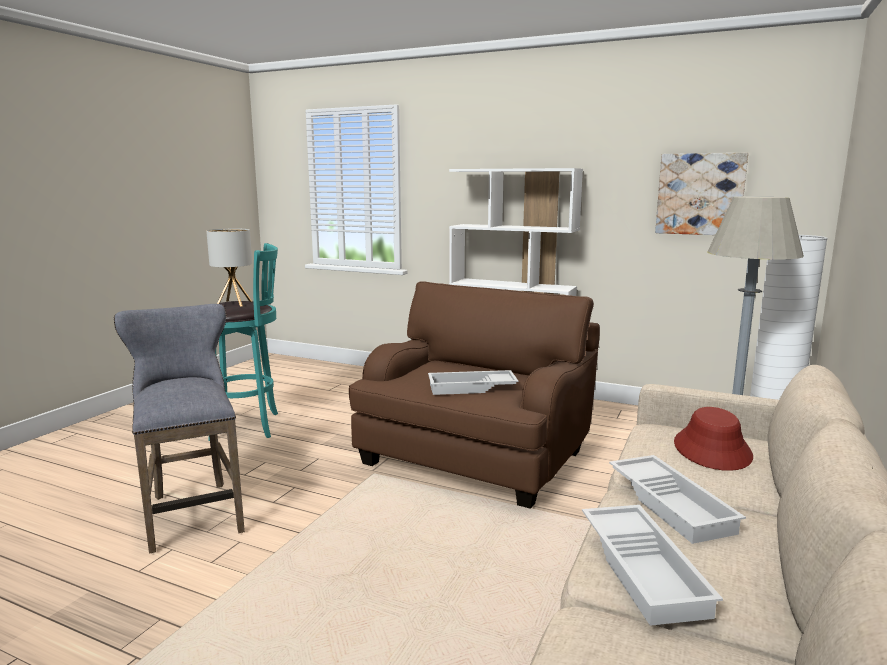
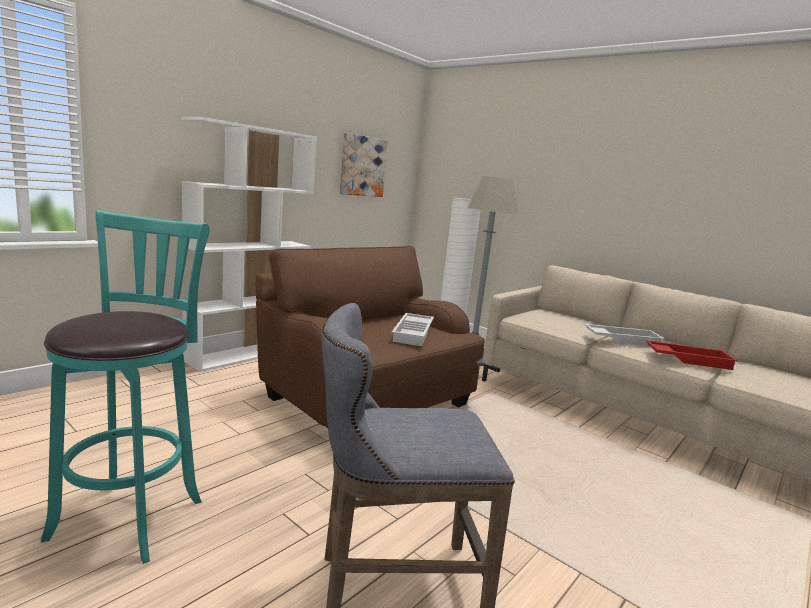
camera: 75 degrees left, 0 degrees up
table lamp [206,229,252,307] -> none
white tray [582,505,723,626] -> red tray [646,340,738,370]
red hat [674,407,753,471] -> none

